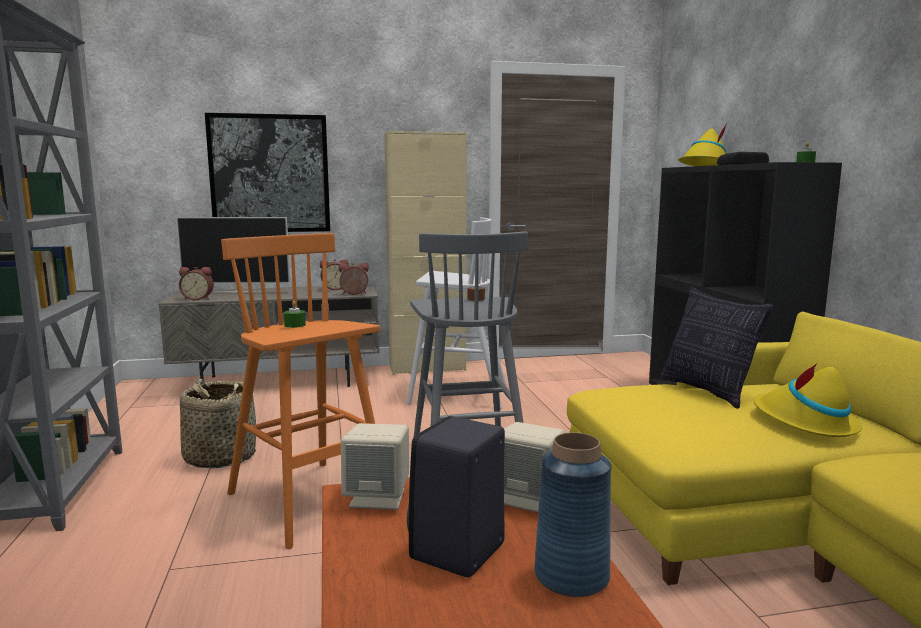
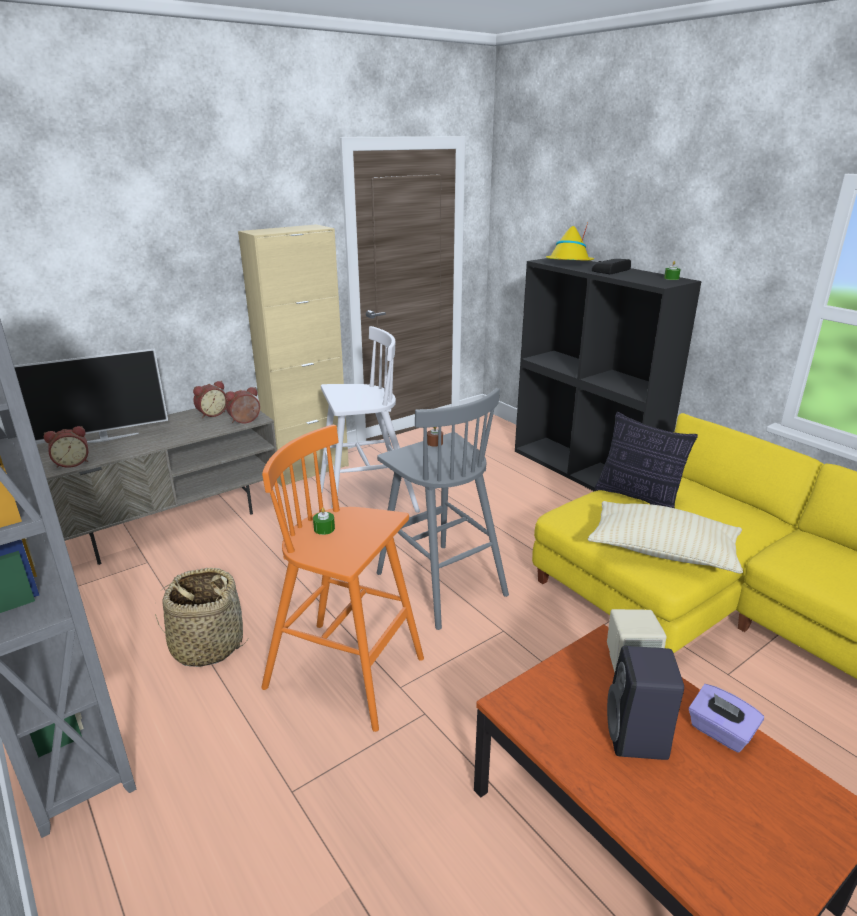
camera: 25 degrees left, 15 degrees up
picture [205,113,330,232] -> none
beige speaker [341,423,409,510] -> none
blue vase [534,432,611,597] -> purple tissue box [689,684,764,753]
yellow hat [754,363,862,437] -> none
none -> beige pillow [587,501,743,574]

